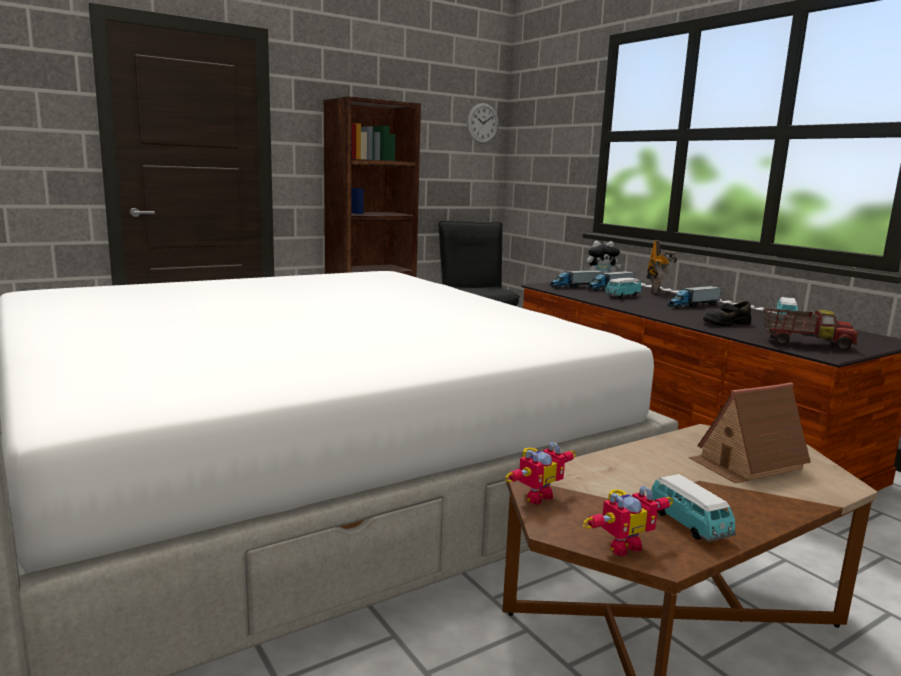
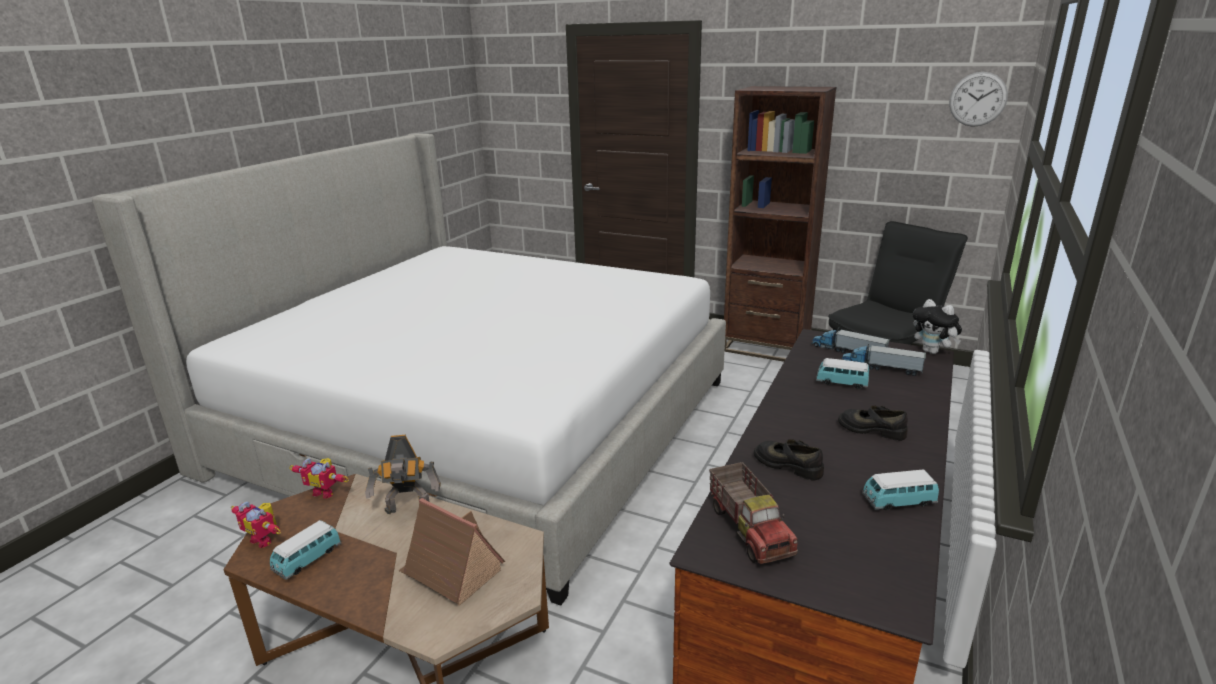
camera: 60 degrees right, 10 degrees up
toy robot [646,240,678,294] -> toy robot moved to [365,435,441,514]
toy truck [667,286,721,308] -> black shoe [838,406,908,441]

